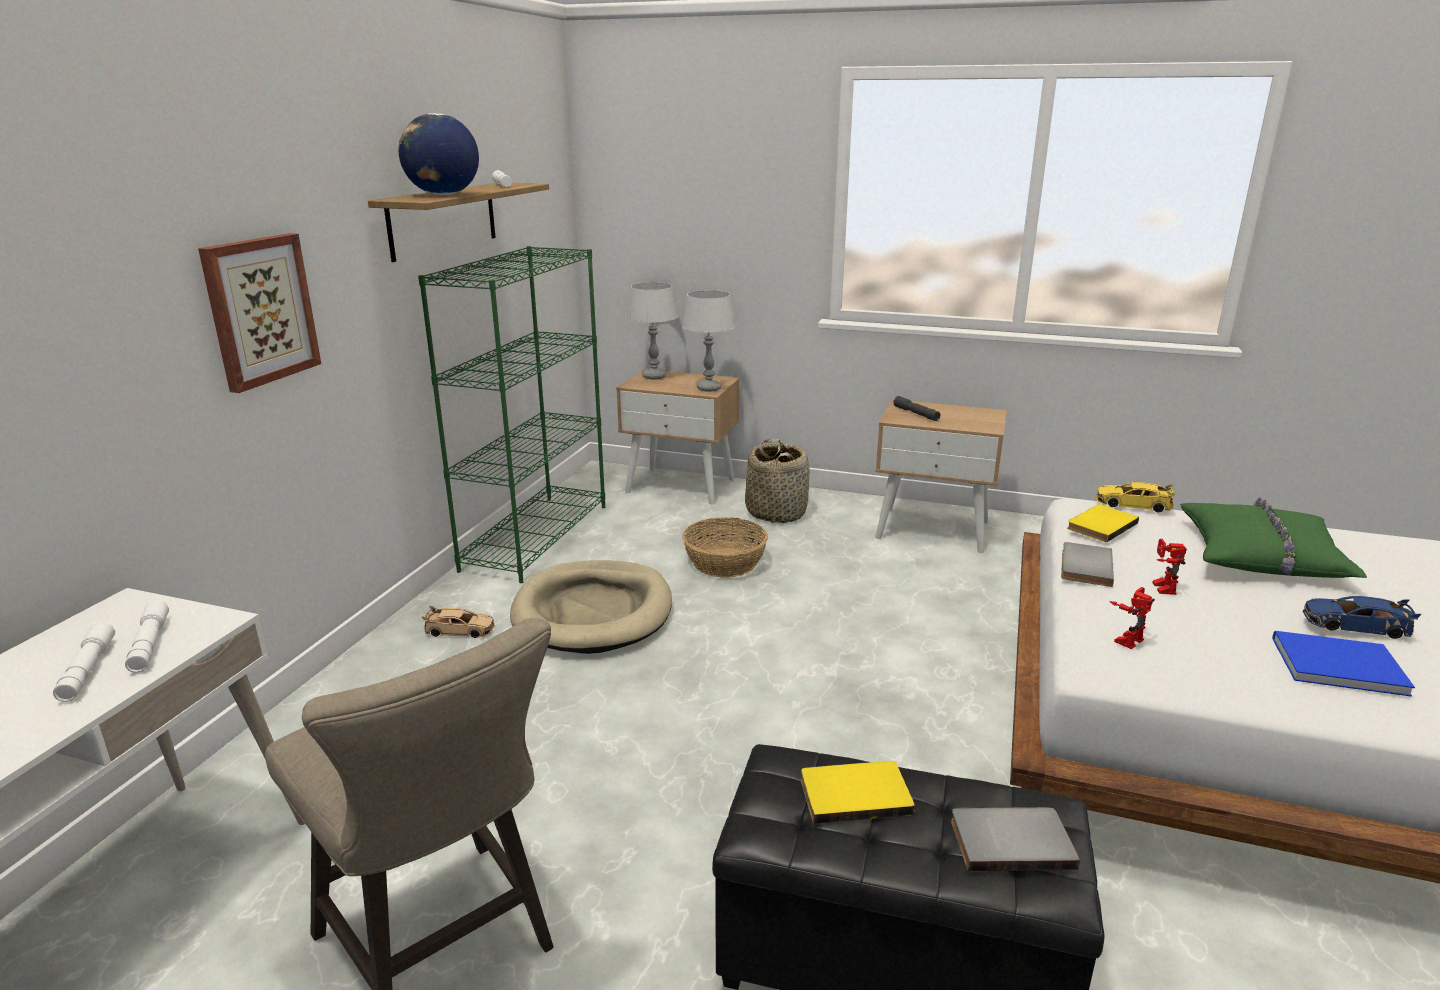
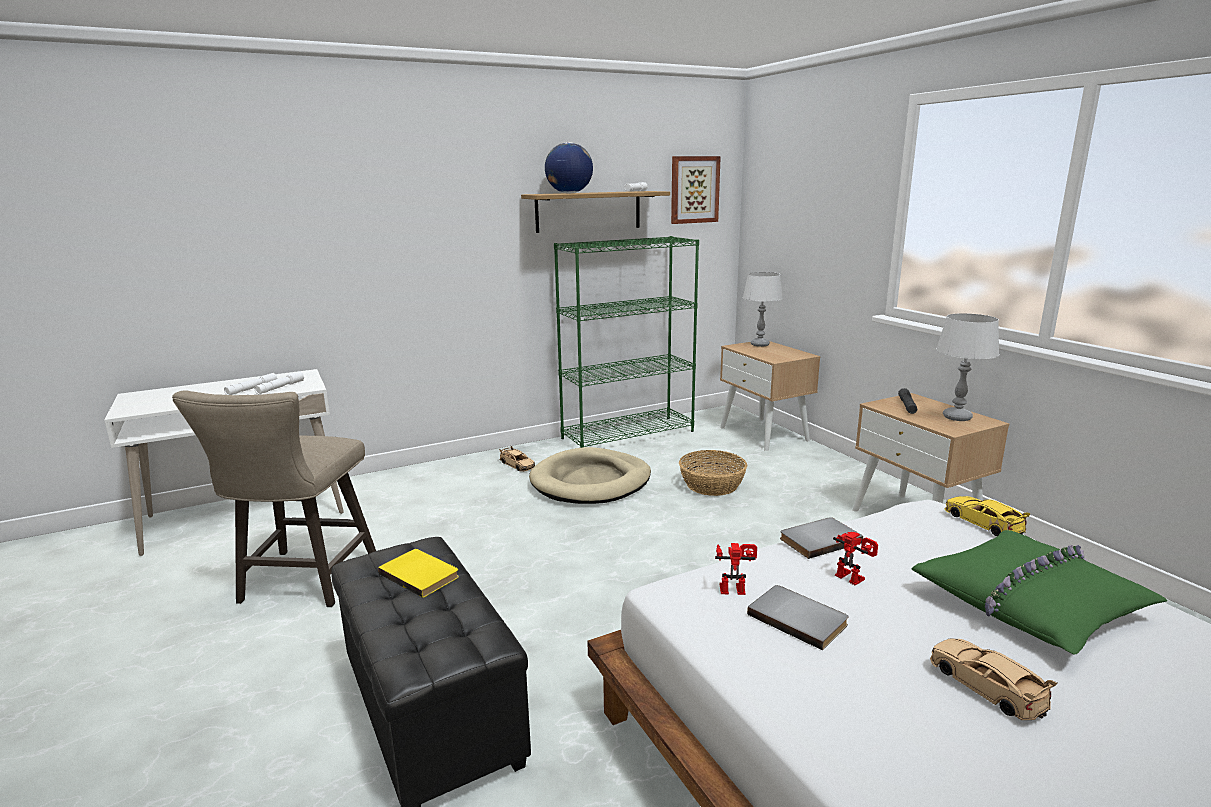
camera: 45 degrees right, 5 degrees down
picture [198,233,321,393] -> picture moved to [671,156,721,224]
grey table lamp [682,290,735,392] -> grey table lamp moved to [936,313,1000,421]
basket [745,438,810,523] -> none
grey book [951,807,1080,871] -> grey book moved to [747,585,849,650]
yellow book [1067,505,1139,542] -> none
toy robot [1152,539,1187,595] -> toy robot turned 90 degrees clockwise [833,531,878,586]
blue book [1273,631,1415,697] -> none
blue toy car [1303,596,1421,639] -> beige toy car [930,638,1058,720]

